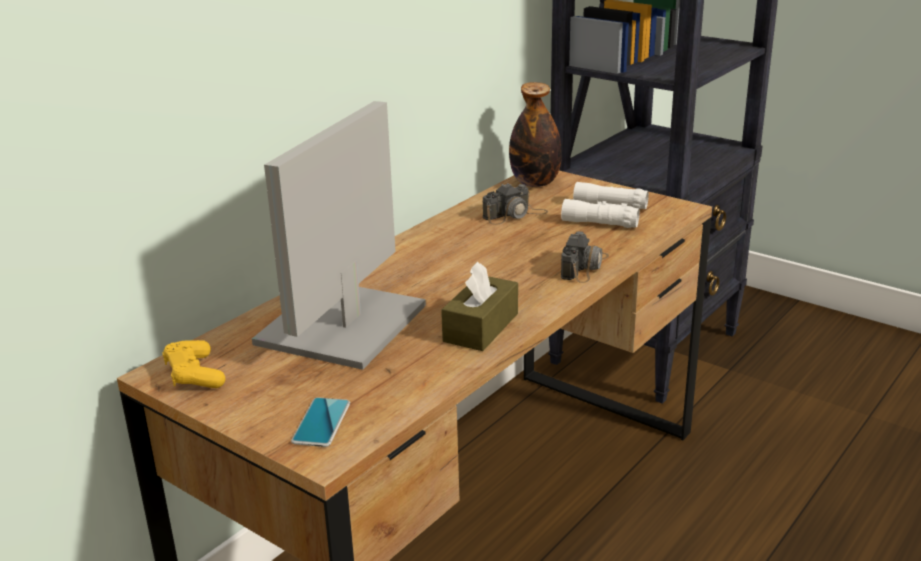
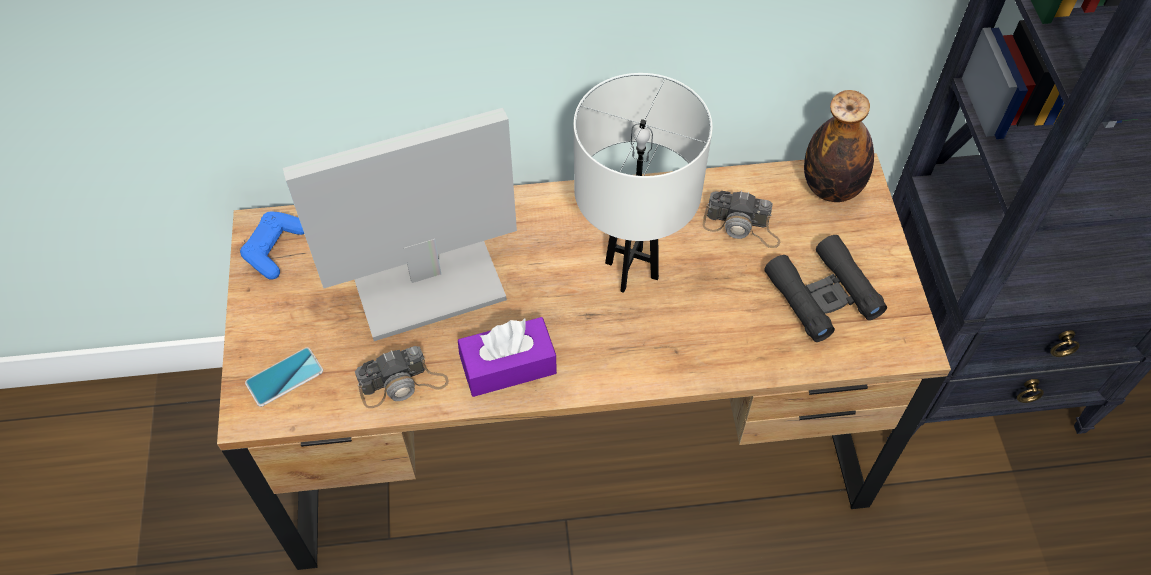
camera: 45 degrees right, 30 degrees up
yellow game controller [162,340,225,388] -> blue game controller [240,212,304,279]
brown tissue box [441,261,518,351] -> purple tissue box [458,317,557,397]
white binoculars [561,182,649,228] -> black binoculars [764,235,887,342]
camera [561,231,609,283] -> camera moved to [355,346,449,408]
none -> white table lamp [574,73,713,293]

